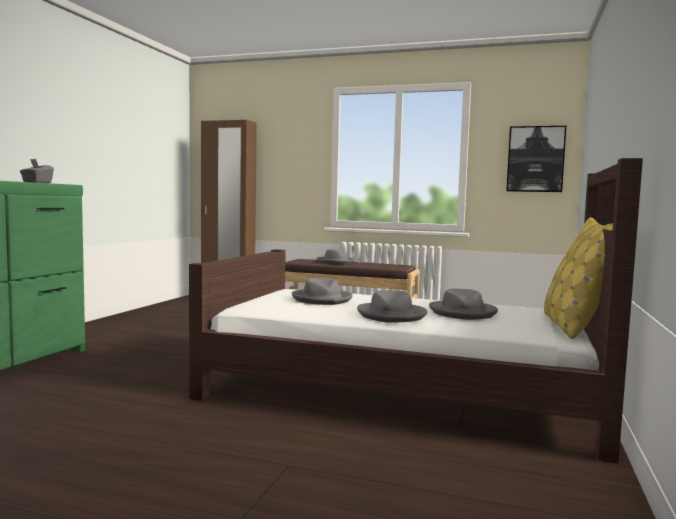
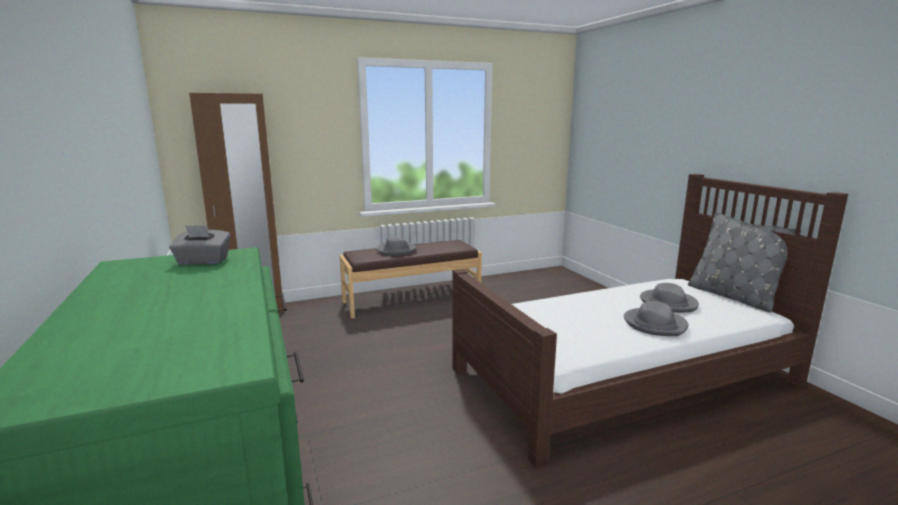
camera: 40 degrees left, 10 degrees up
grey hat [292,278,353,305] -> none
picture [506,126,566,192] -> none
yellow pillow [544,217,613,339] -> grey pillow [688,212,801,313]

